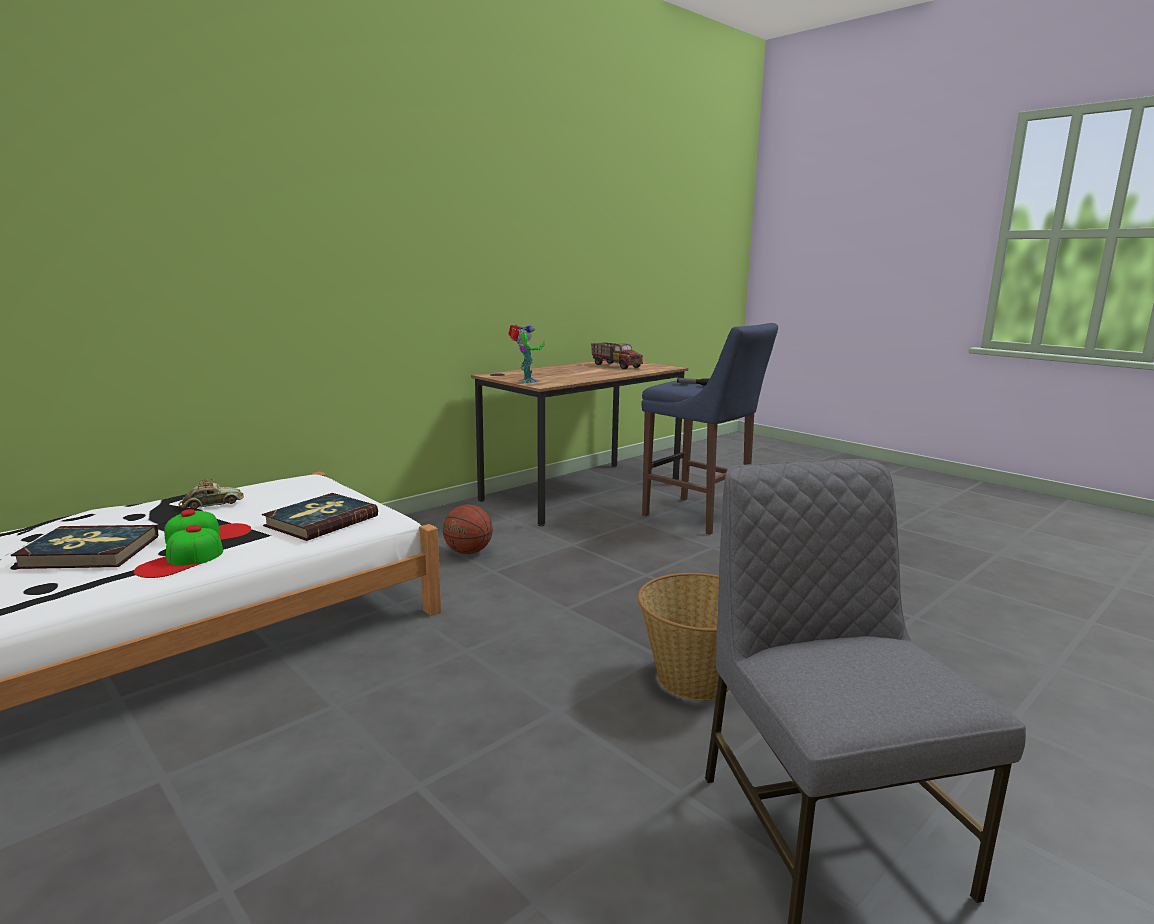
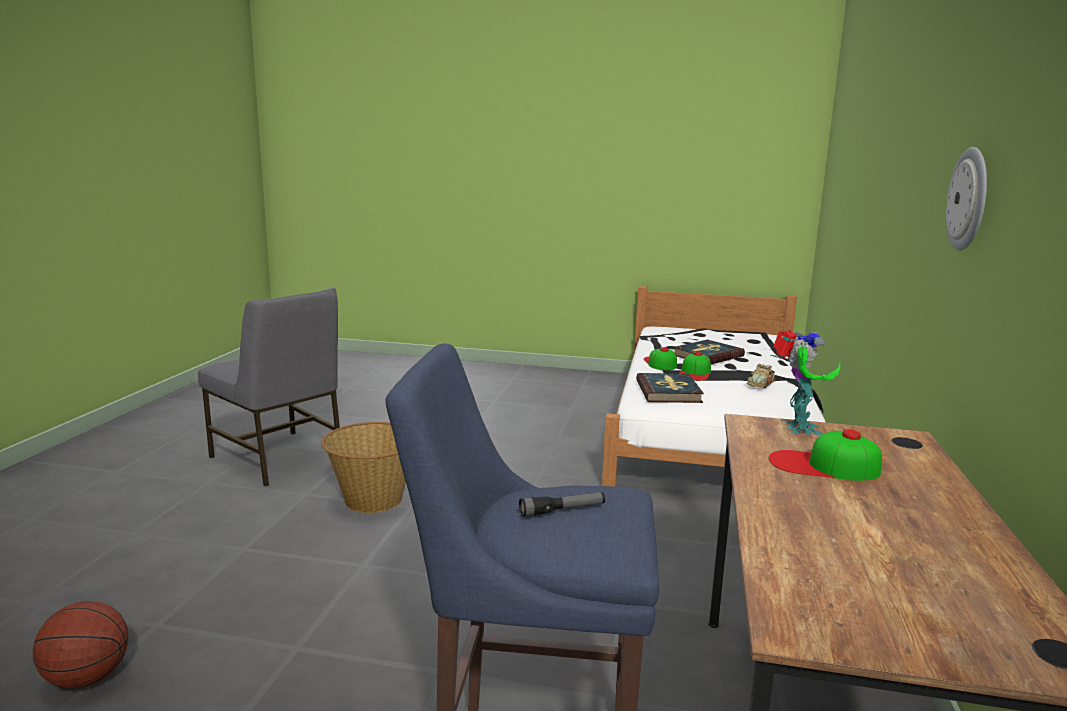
camera: 145 degrees right, 0 degrees up
basketball [443,504,493,554] -> basketball moved to [33,601,128,689]
toy robot [508,324,545,383] -> toy robot turned 120 degrees counterclockwise [773,329,840,435]
toy truck [591,342,643,369] -> none
none -> cap [769,429,882,481]
none -> wall clock [946,147,987,250]

